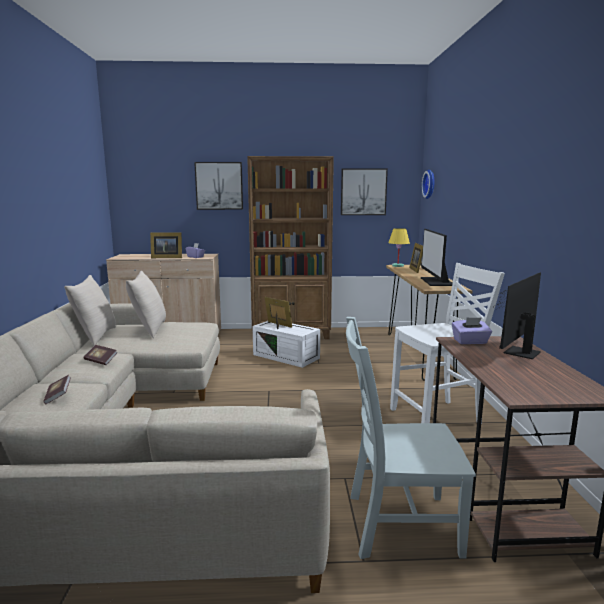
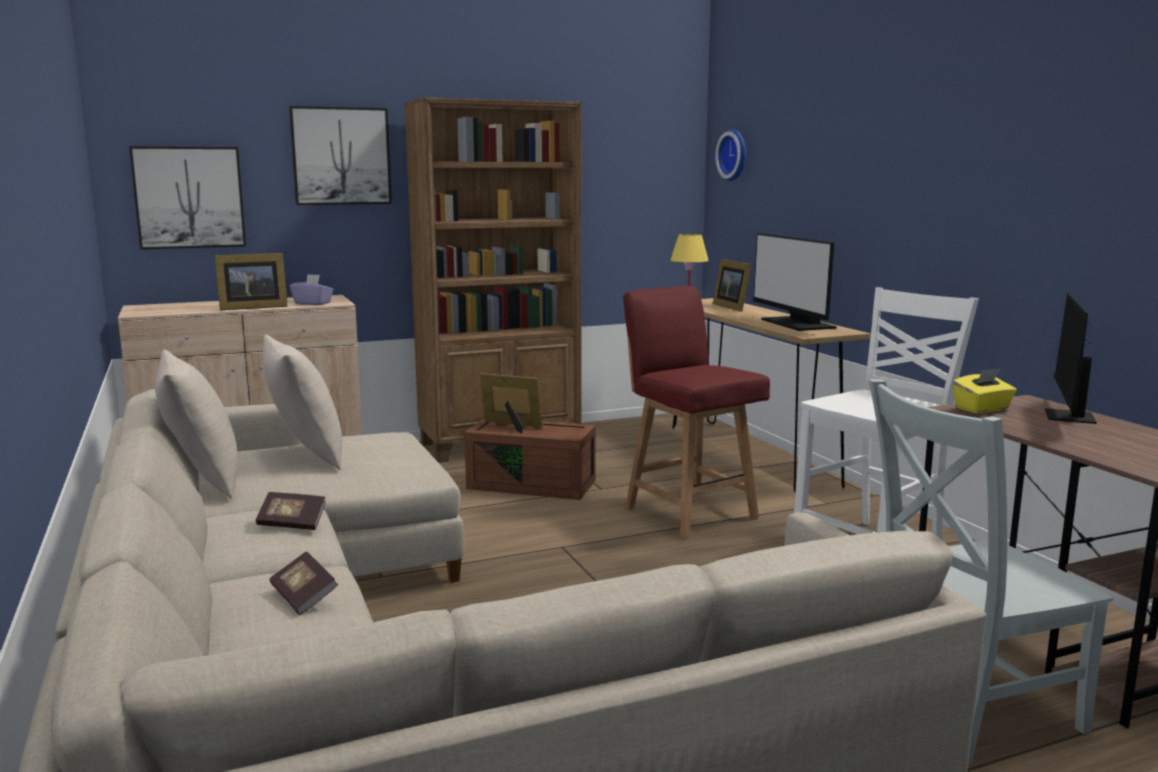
camera: 20 degrees left, 0 degrees up
white storage box [252,321,320,368] -> brown storage box [464,418,596,500]
picture [341,168,388,215] -> picture moved to [129,146,246,250]
purple tissue box [452,317,492,344] -> yellow tissue box [953,368,1017,414]
none -> red chair [623,286,770,539]

